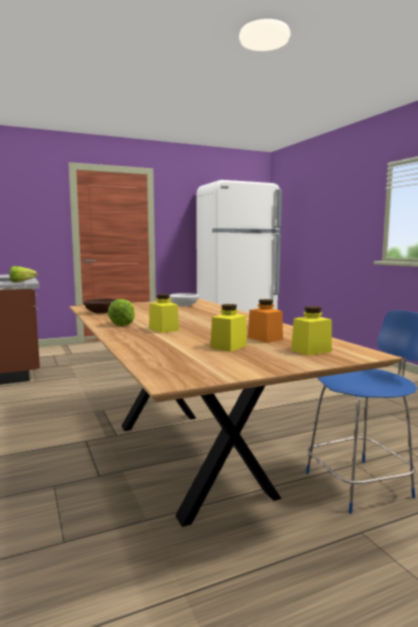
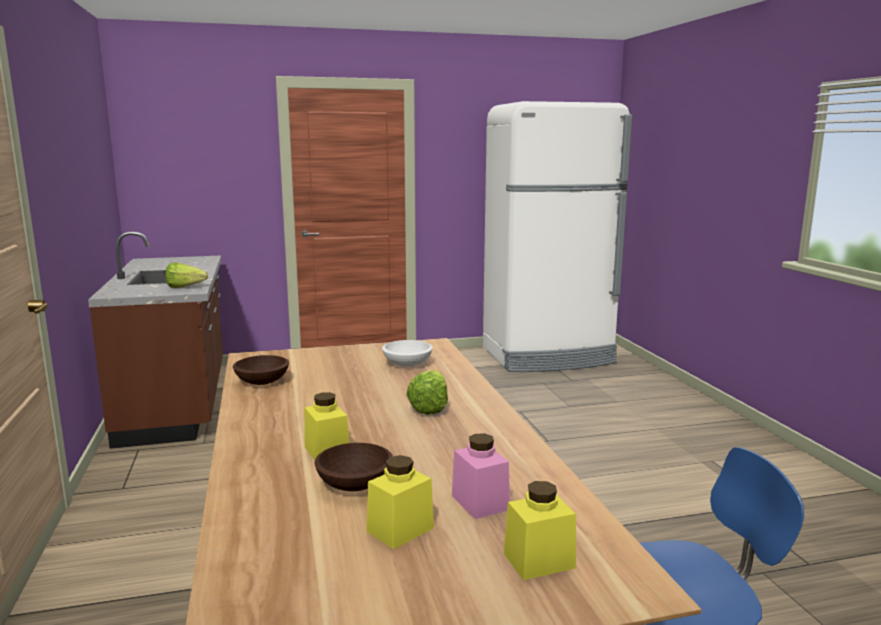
camera: 10 degrees right, 5 degrees up
lettuce [108,299,135,326] -> lettuce moved to [407,370,448,415]
orange jar [248,299,283,343] -> pink jar [452,433,510,519]
none -> brown bowl [315,443,393,491]

